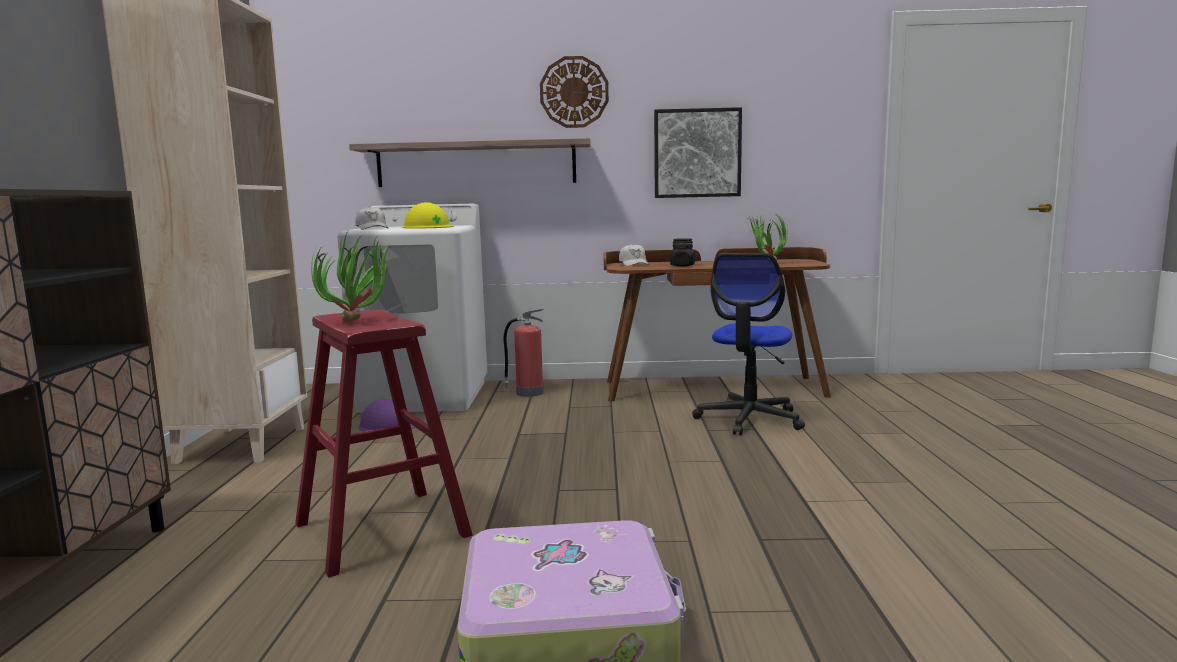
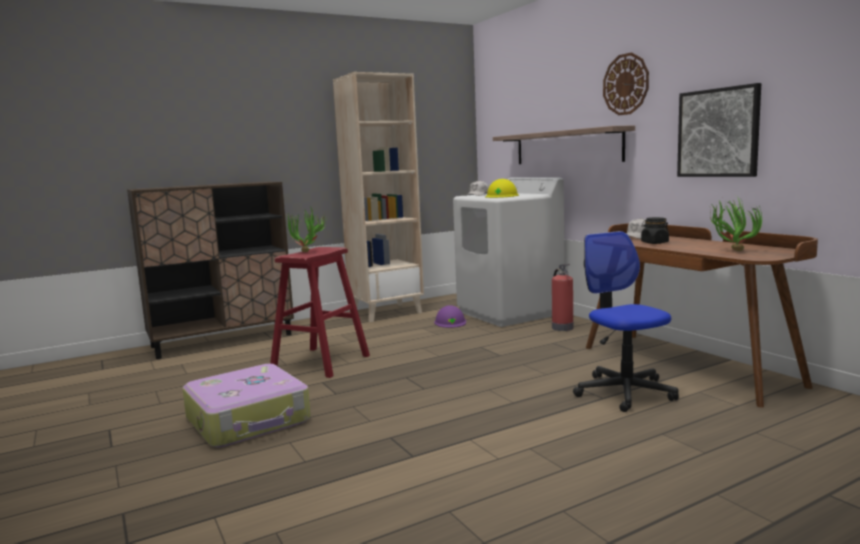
camera: 60 degrees right, 0 degrees up
office chair [692,253,805,435] -> office chair turned 75 degrees clockwise [573,231,679,412]

